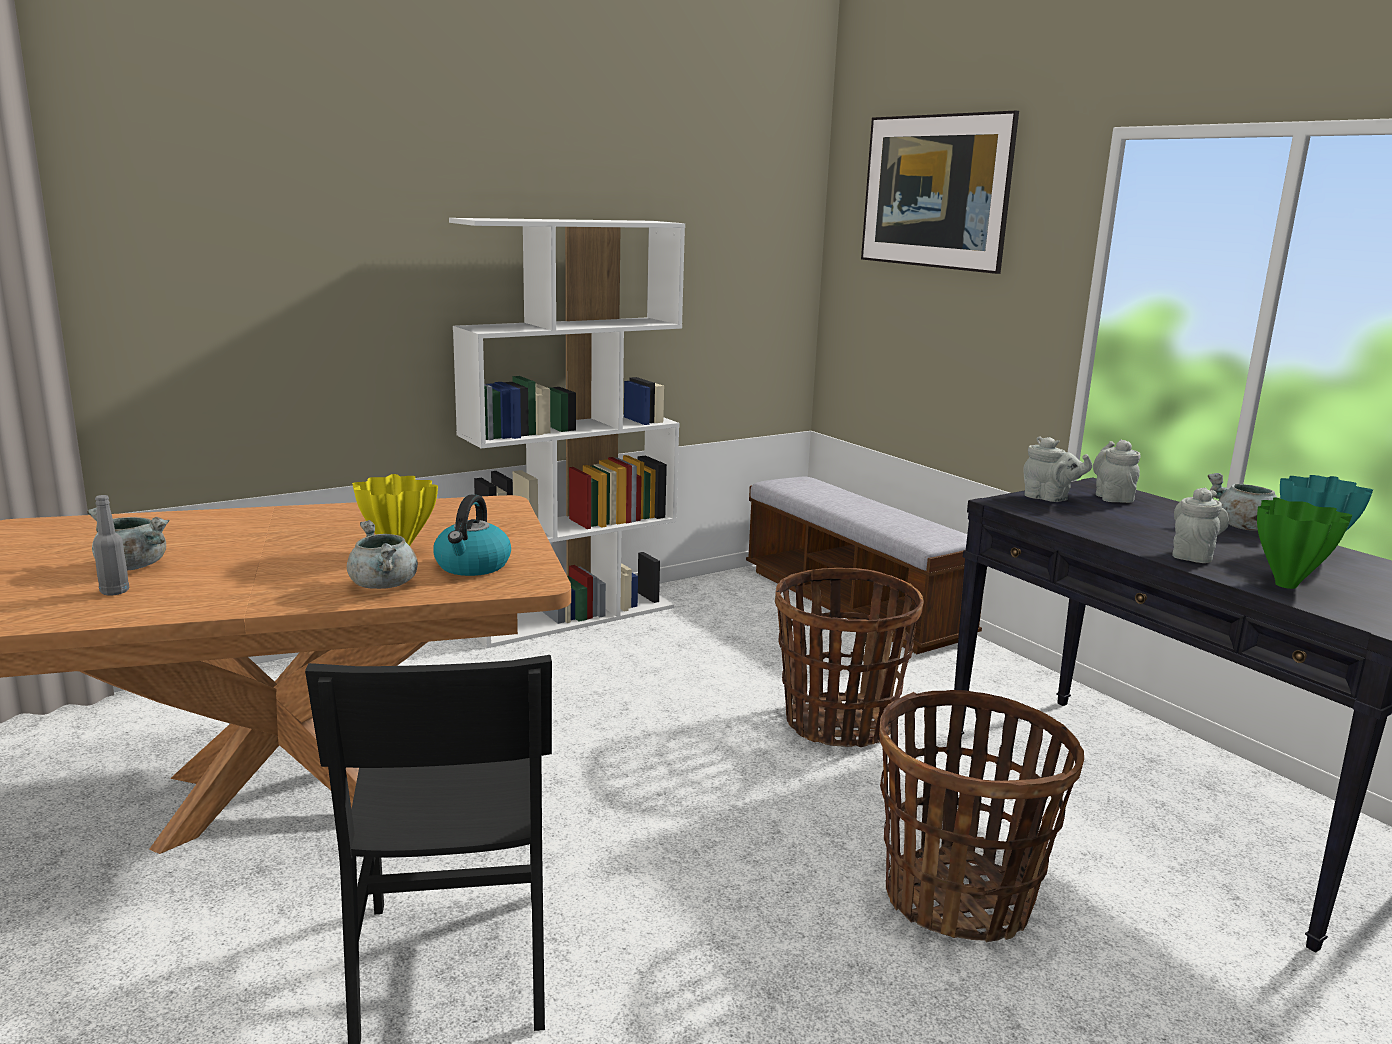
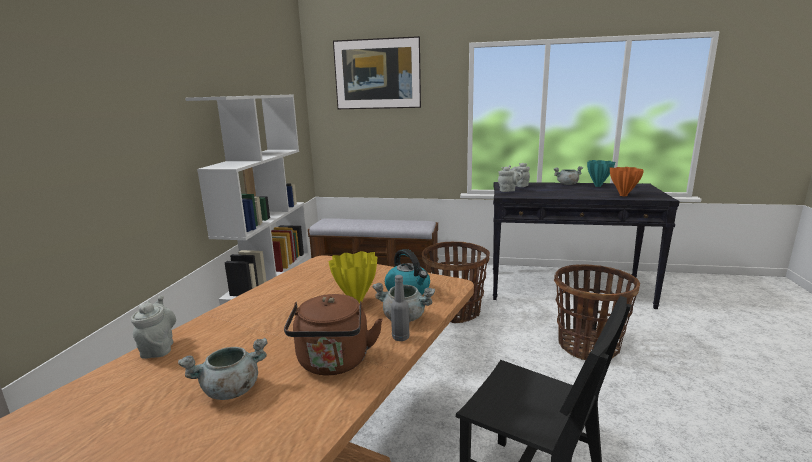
camera: 45 degrees left, 0 degrees up
grey bottle [93,495,129,596] -> grey bottle moved to [391,275,410,341]
grey teapot [1172,488,1229,563] -> grey teapot moved to [131,296,176,359]
green vase [1257,498,1352,589] -> orange vase [610,167,644,196]
none -> brown kettle [284,294,383,375]

